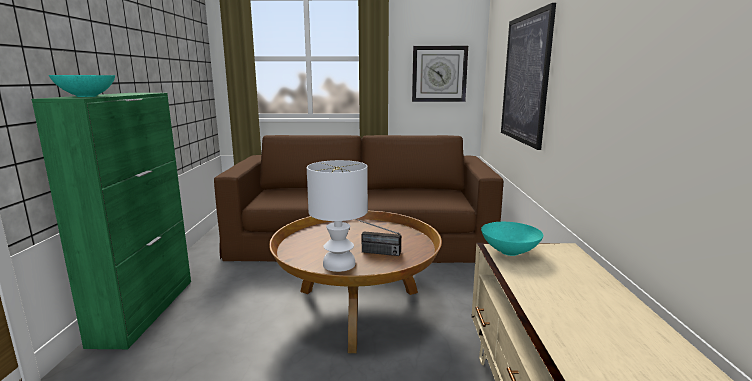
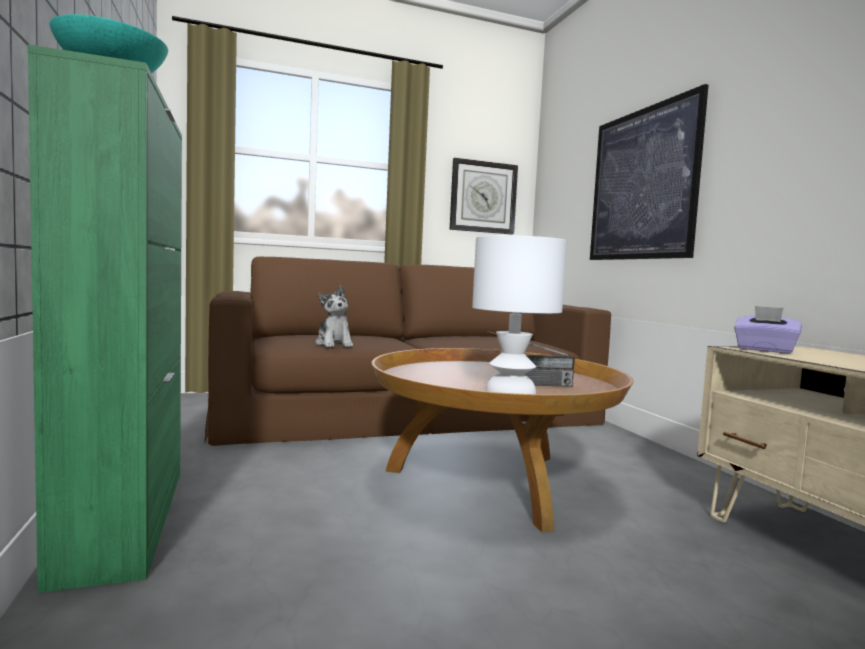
camera: 20 degrees left, 10 degrees down
turquoise bowl [481,222,543,256] -> purple tissue box [734,306,802,353]
none -> plush toy [315,286,353,347]

